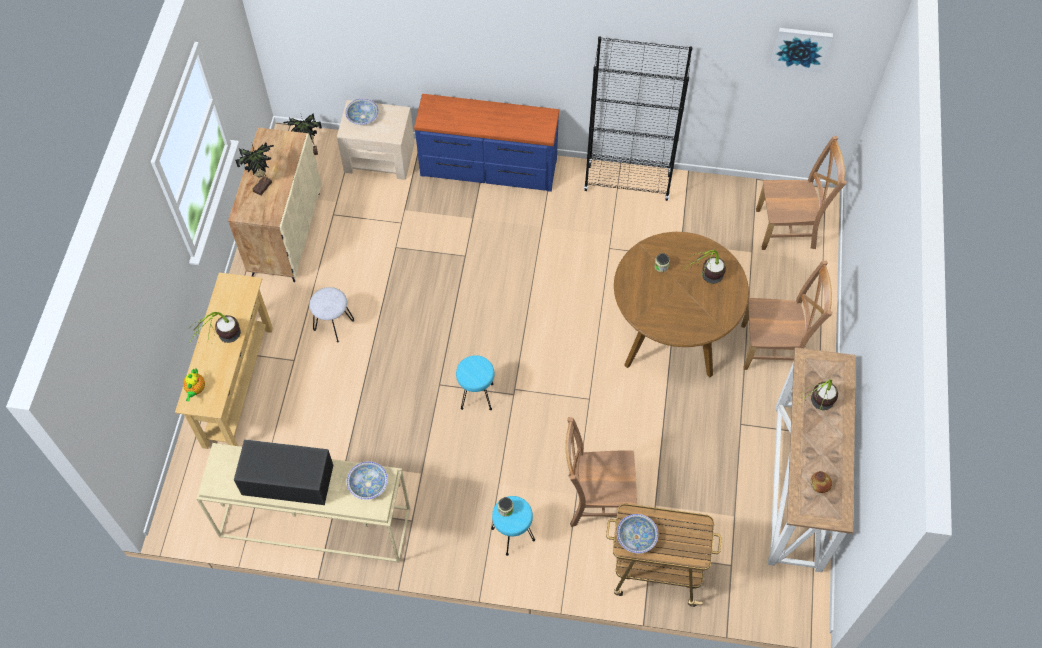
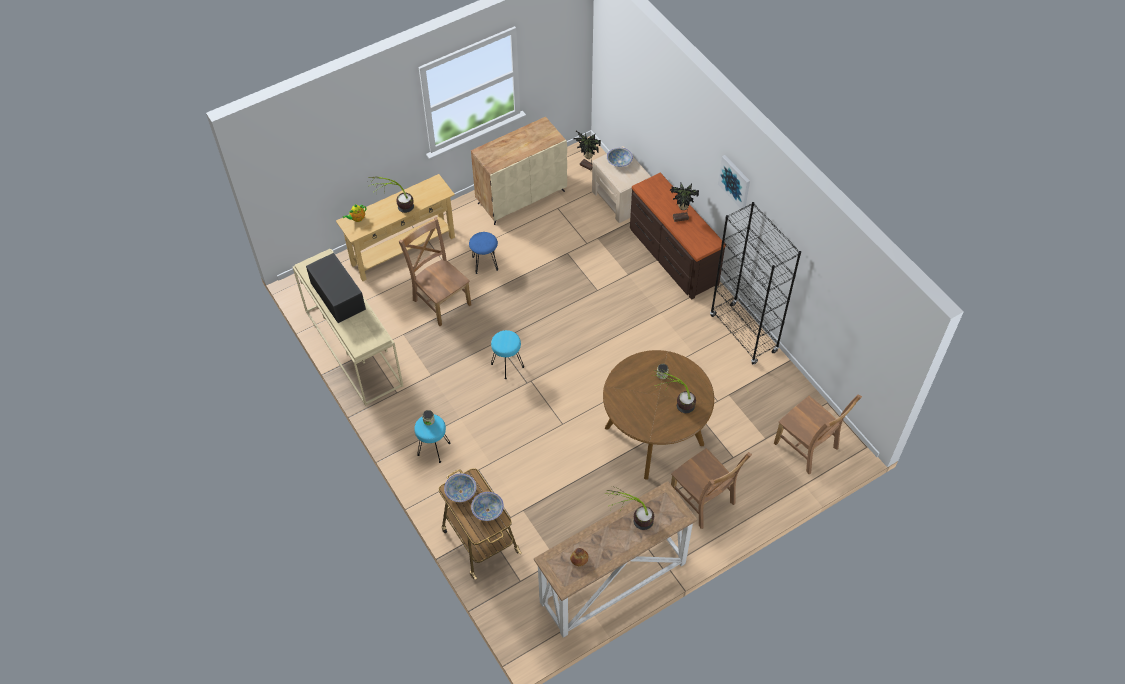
camera: 50 degrees right, 5 degrees down
potted plant [235,143,274,196] -> potted plant moved to [670,184,699,222]
grey stool [309,287,354,343] -> blue stool [469,232,498,274]
bowl [347,461,388,500] -> bowl moved to [471,492,504,521]
blue dresser [414,94,559,192] -> brown dresser [630,173,726,300]
brown chair [566,417,637,527] -> brown chair moved to [399,217,471,326]
picture [770,28,833,73] -> picture moved to [718,155,750,210]

